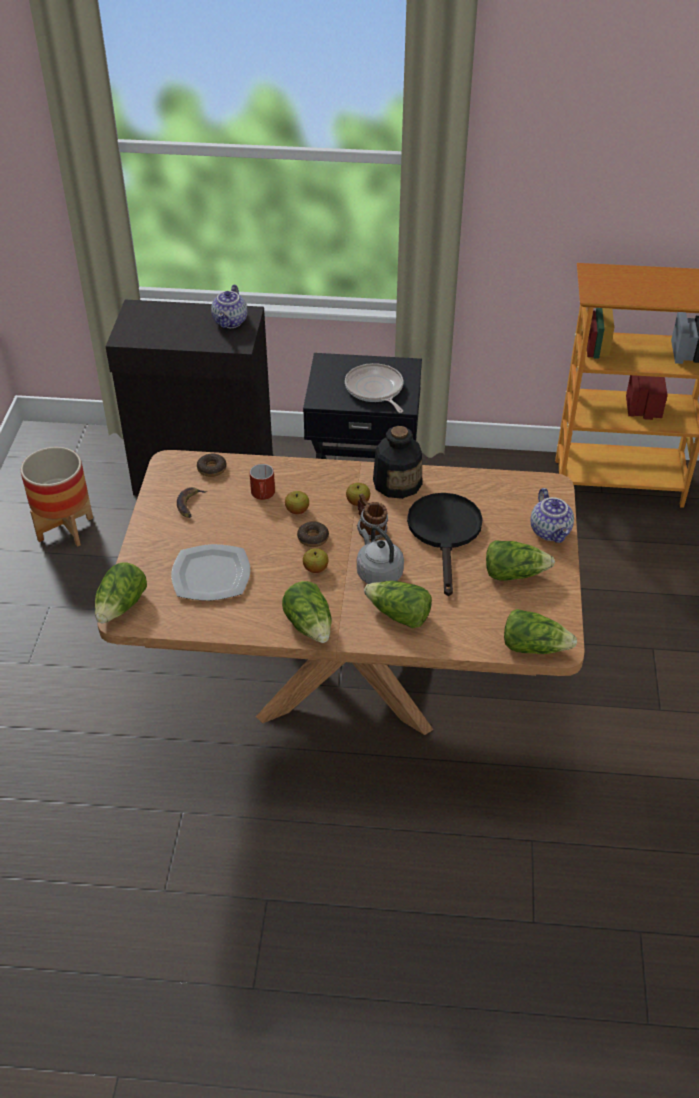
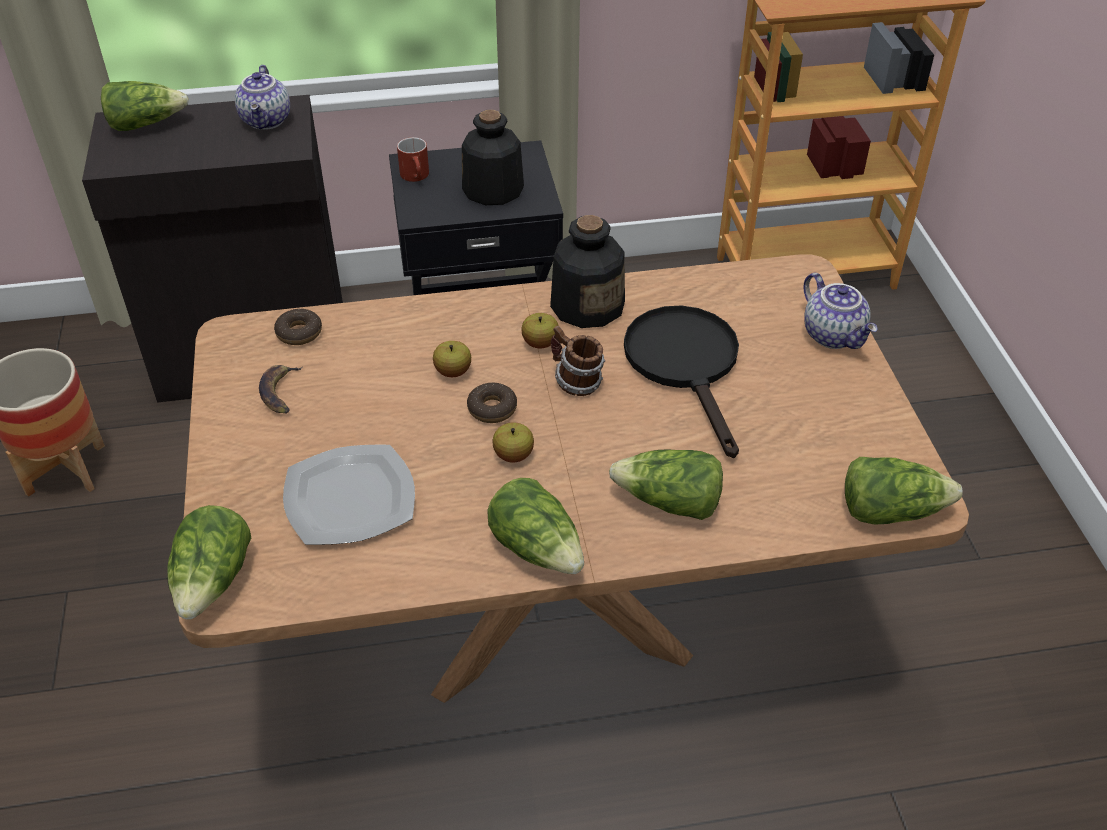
camera: 15 degrees left, 0 degrees up
red mug [250,464,275,500] -> red mug moved to [397,137,429,182]
frying pan [345,363,403,413] -> bottle [462,110,524,205]
grey kettle [357,526,404,584] -> none
lettuce [486,540,555,581] -> lettuce moved to [101,81,189,131]

